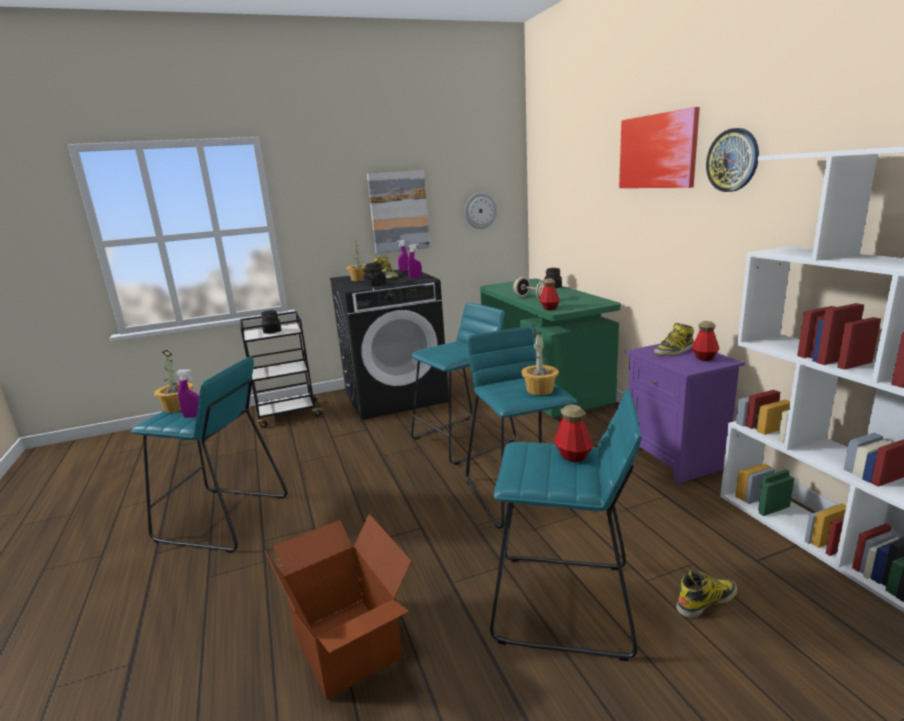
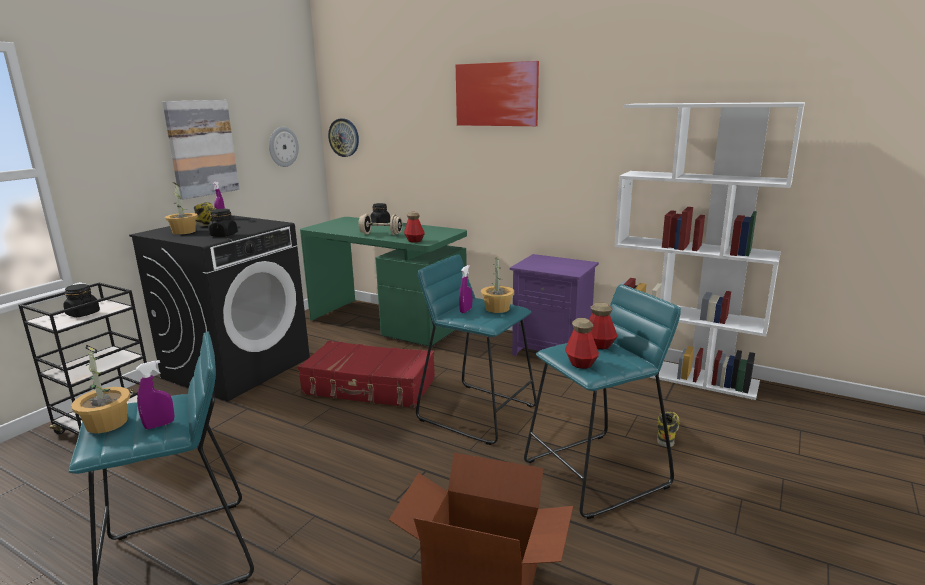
camera: 40 degrees left, 0 degrees up
purple spray bottle [407,244,422,279] -> purple spray bottle moved to [459,265,472,313]
turquoise stool [410,302,516,465] -> red suitcase [298,341,435,408]
boot [654,323,694,356] -> none
bottle [692,321,719,361] -> bottle moved to [565,318,599,369]
wall clock [706,128,759,192] -> wall clock moved to [328,118,359,157]

